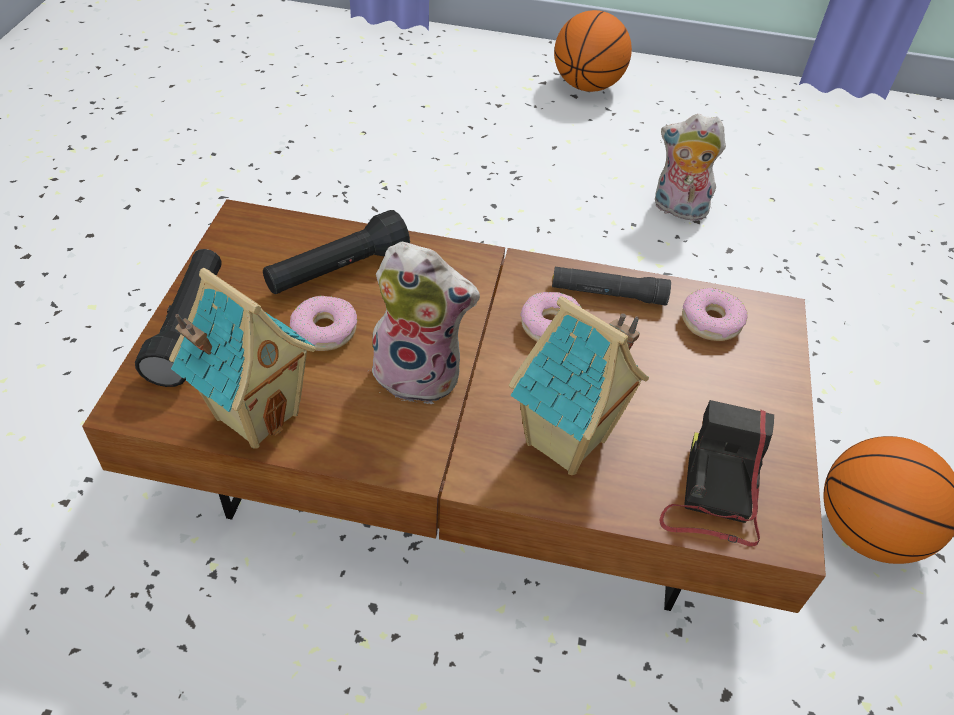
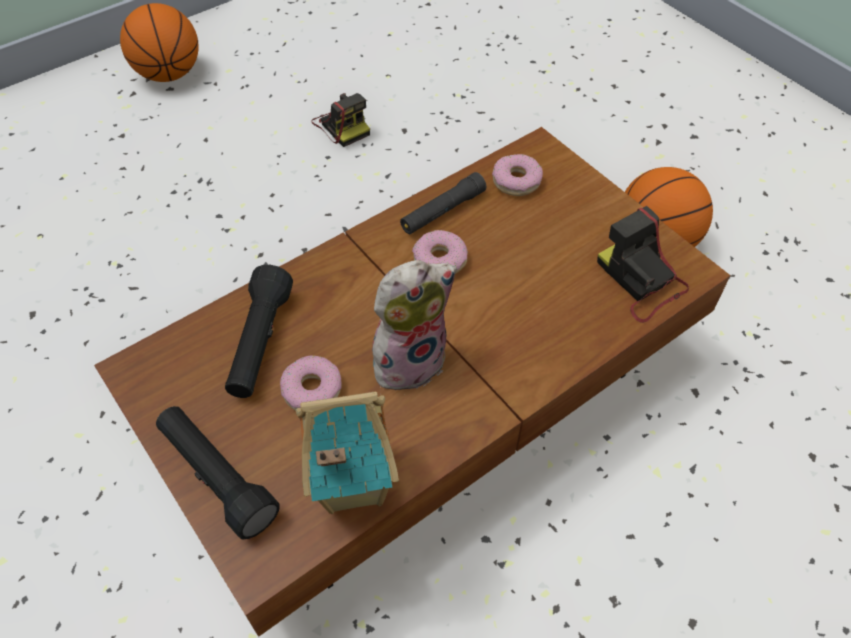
camera: 45 degrees left, 5 degrees up
toy house [509,296,649,475] -> none
plush toy [655,114,726,223] -> camera [312,93,370,147]

